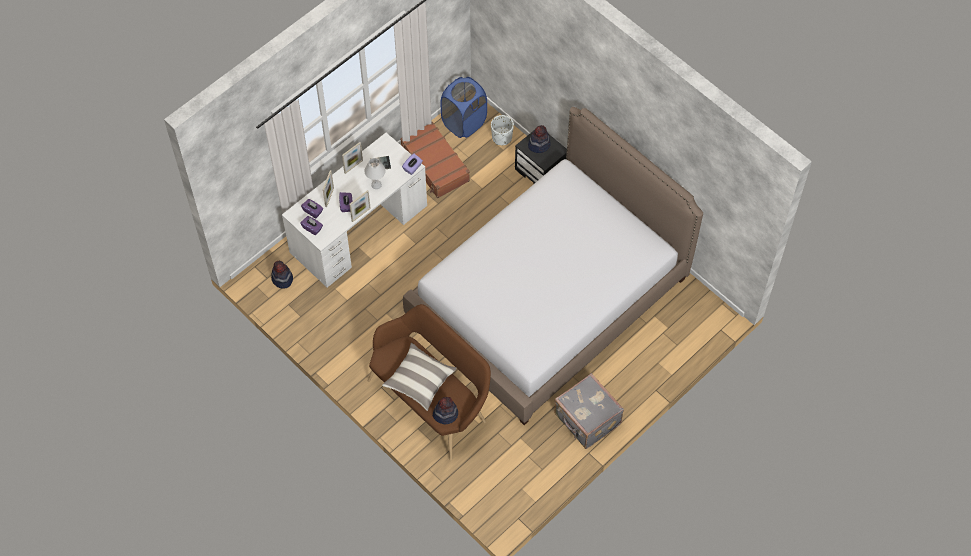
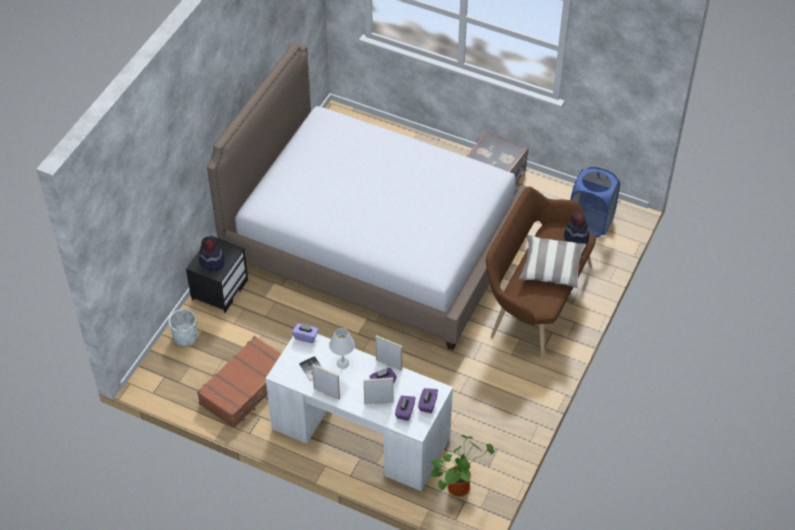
camera: 110 degrees left, 10 degrees down
hat [271,261,293,289] -> potted plant [430,435,495,497]
blue laundry basket [440,77,487,138] -> blue laundry basket moved to [570,167,620,238]

